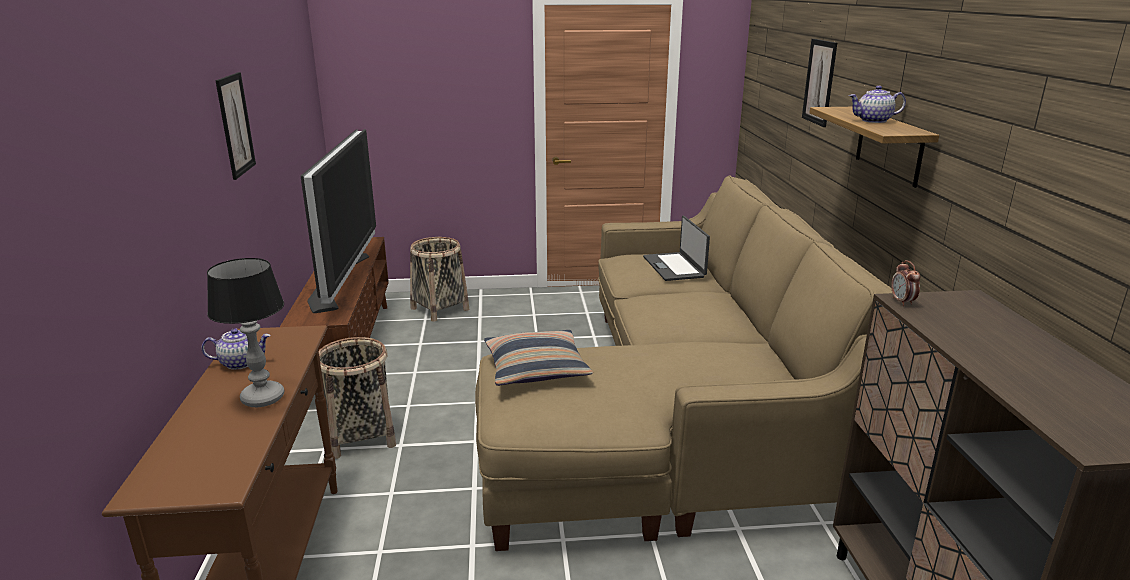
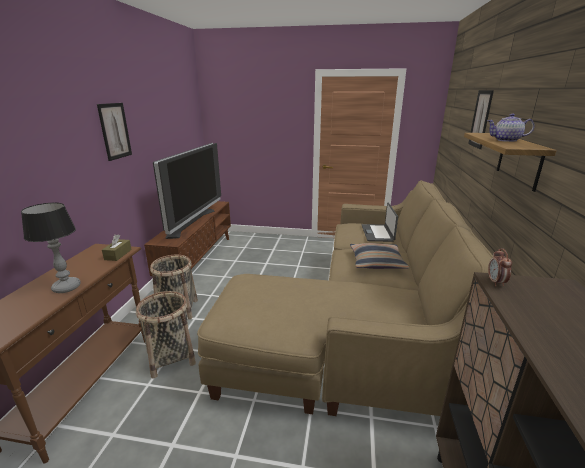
camera: 15 degrees right, 0 degrees up
teapot [201,328,270,370] -> none
basket [410,237,470,322] -> basket moved to [136,291,196,379]
pillow [484,330,593,386] -> pillow moved to [350,243,410,269]
none -> brown tissue box [102,234,132,261]

